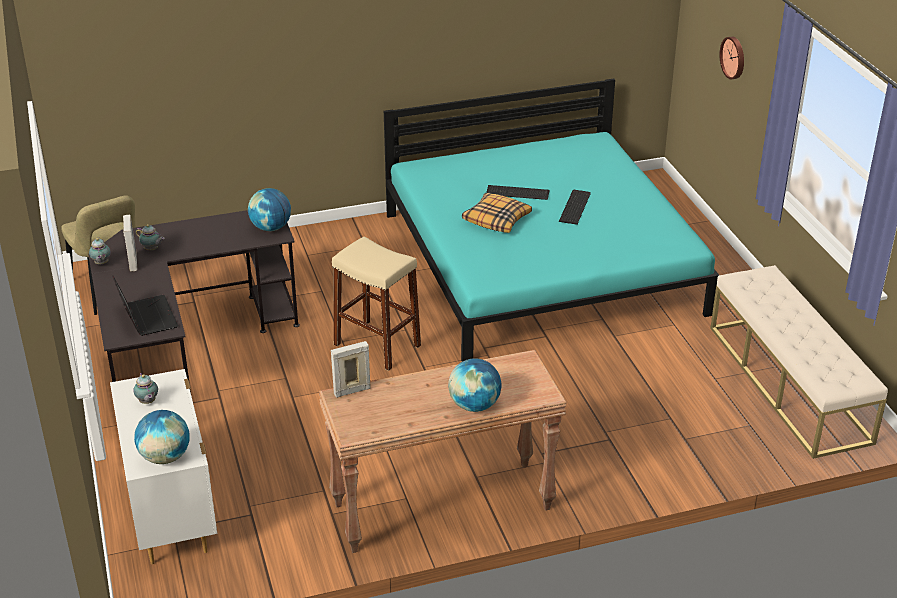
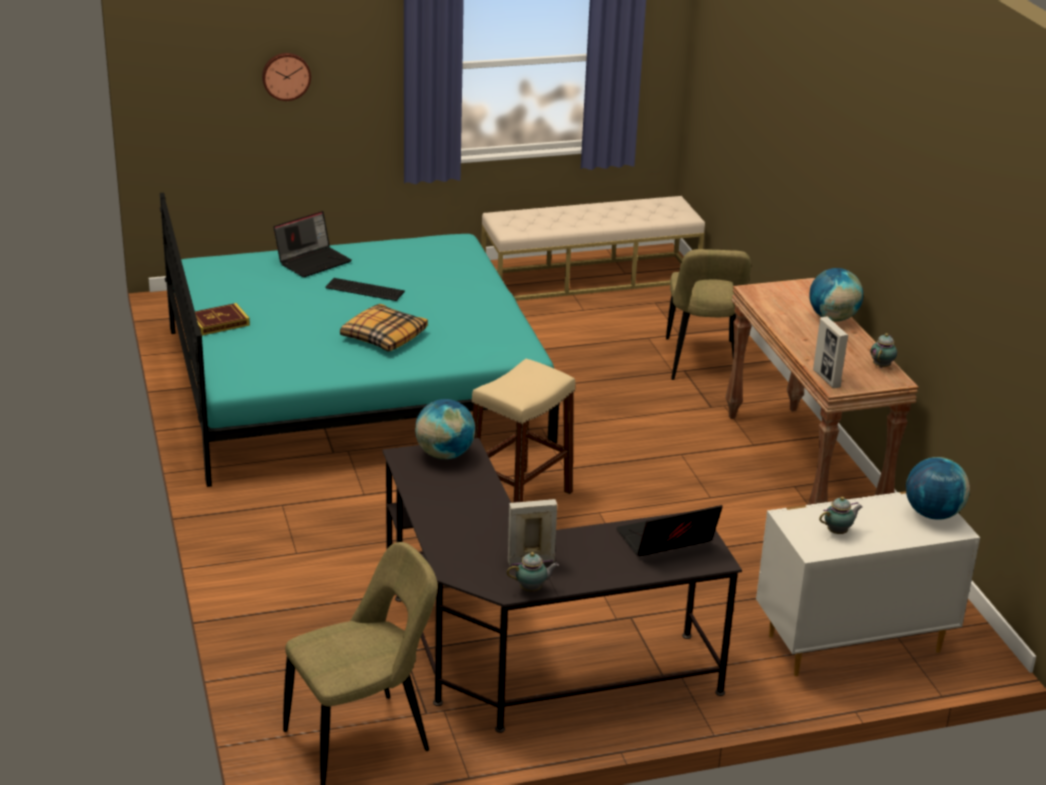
camera: 90 degrees left, 5 degrees down
teapot [136,224,165,250] -> teapot moved to [871,333,897,368]
keyboard [486,185,550,200] -> none
none -> book [195,303,250,336]
none -> laptop [273,211,352,277]
none -> beige chair [666,249,751,380]

